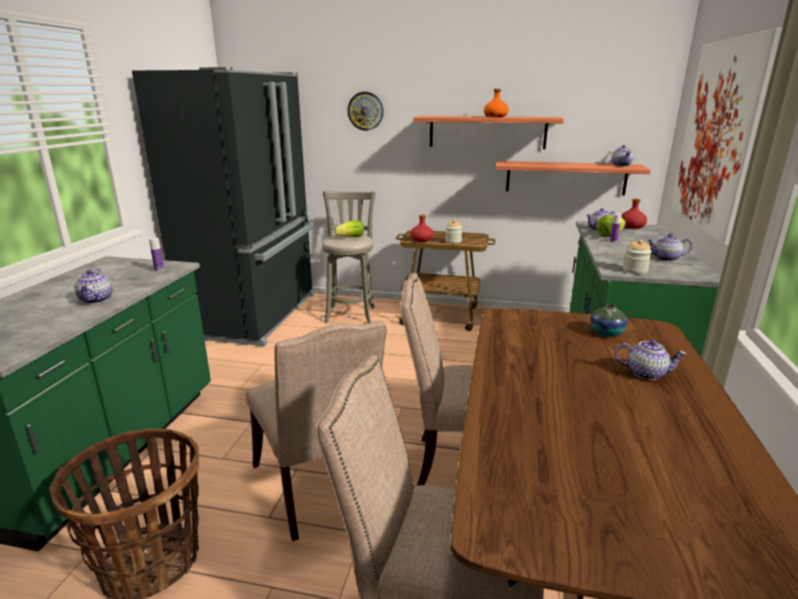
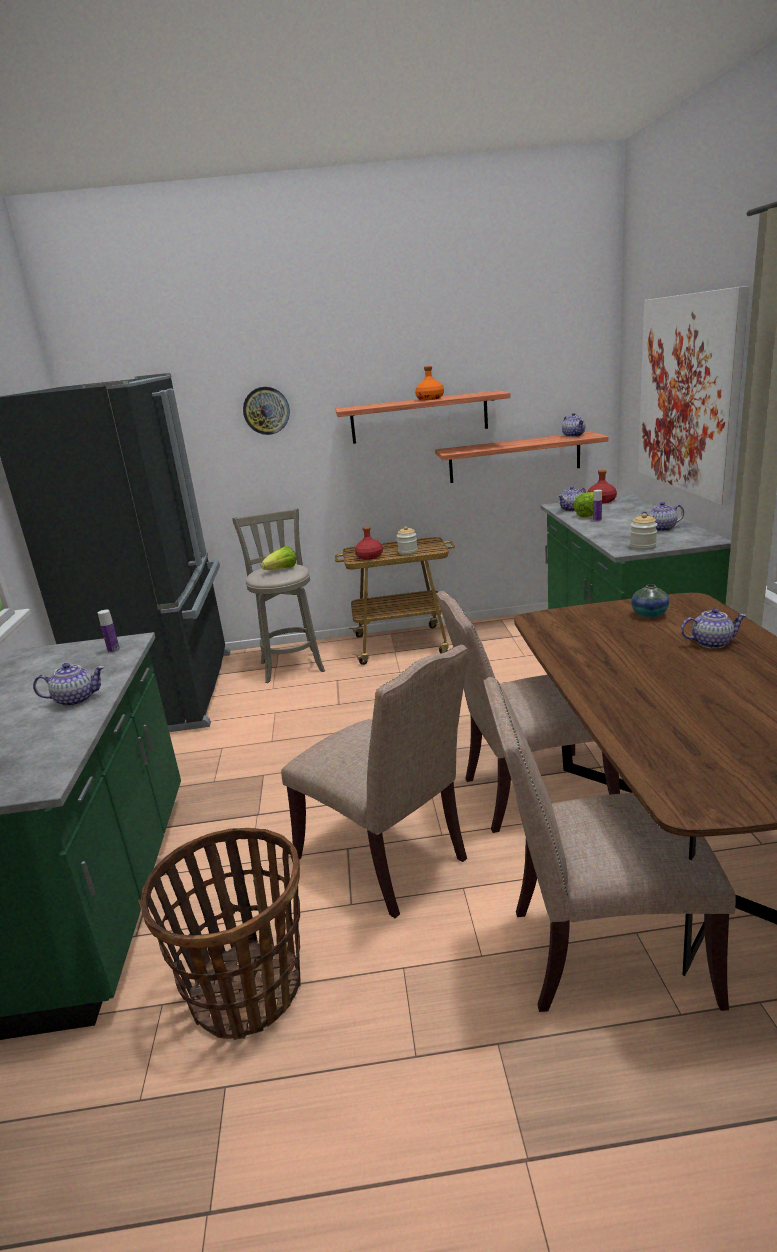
camera: 15 degrees left, 0 degrees up
teapot [75,269,113,304] -> teapot turned 75 degrees counterclockwise [33,663,105,707]

